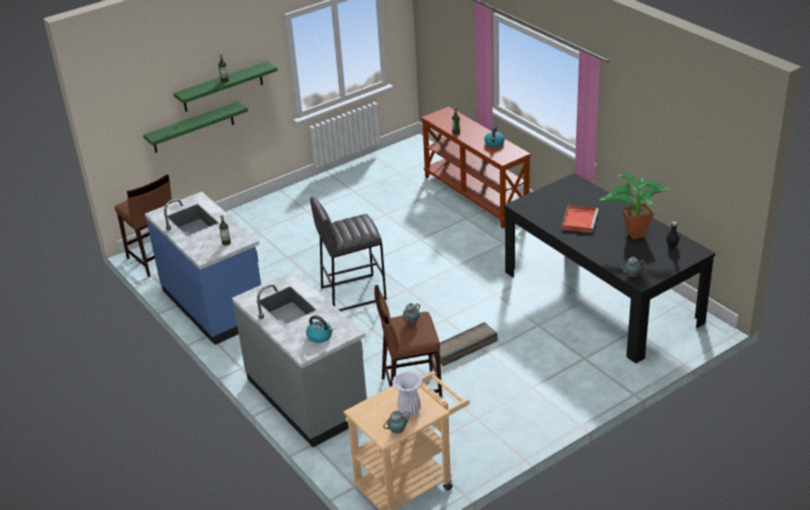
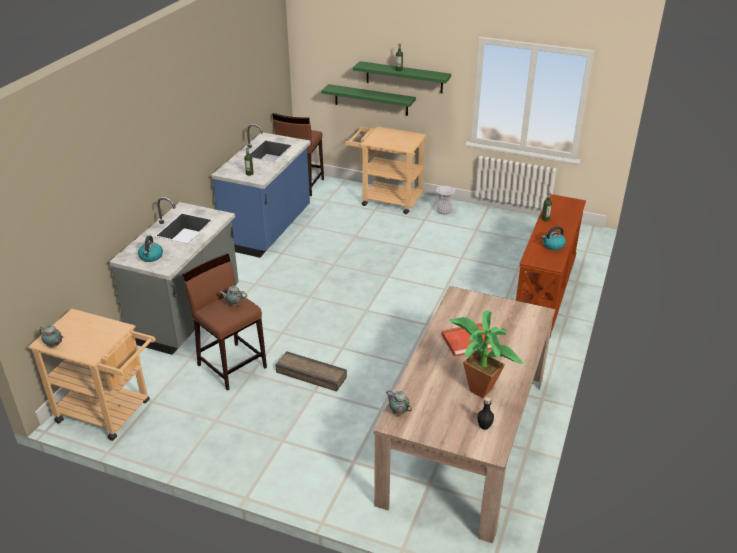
camera: 55 degrees right, 0 degrees up
grey stool [310,197,387,311] -> none
white vase [392,371,423,416] -> white vase moved to [436,186,455,215]
black dining table [504,173,715,363] -> beige dining table [374,286,555,543]
none -> beige cart [345,126,427,214]

